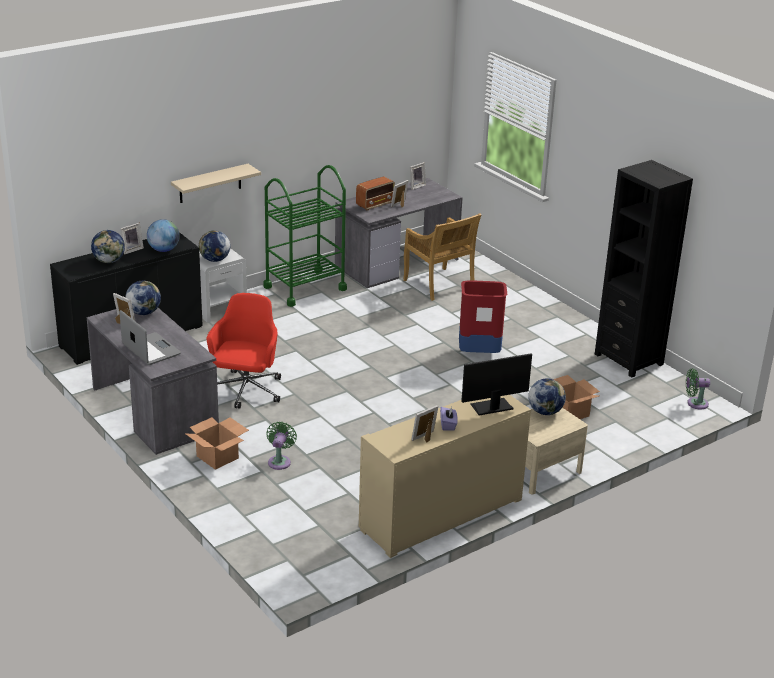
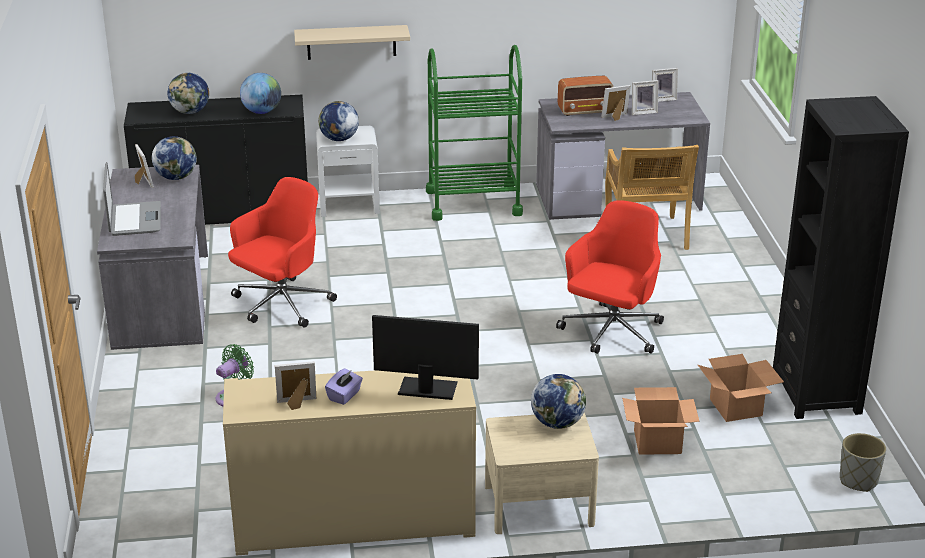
camera: 30 degrees right, 0 degrees up
picture frame [120,223,144,254] -> picture frame moved to [632,80,658,115]
cardboard box [186,417,249,470] -> cardboard box moved to [698,354,784,422]
red trash can [459,280,508,353] -> red office chair [556,200,664,354]
green fan [686,368,710,410] -> grey planter [840,433,886,492]

